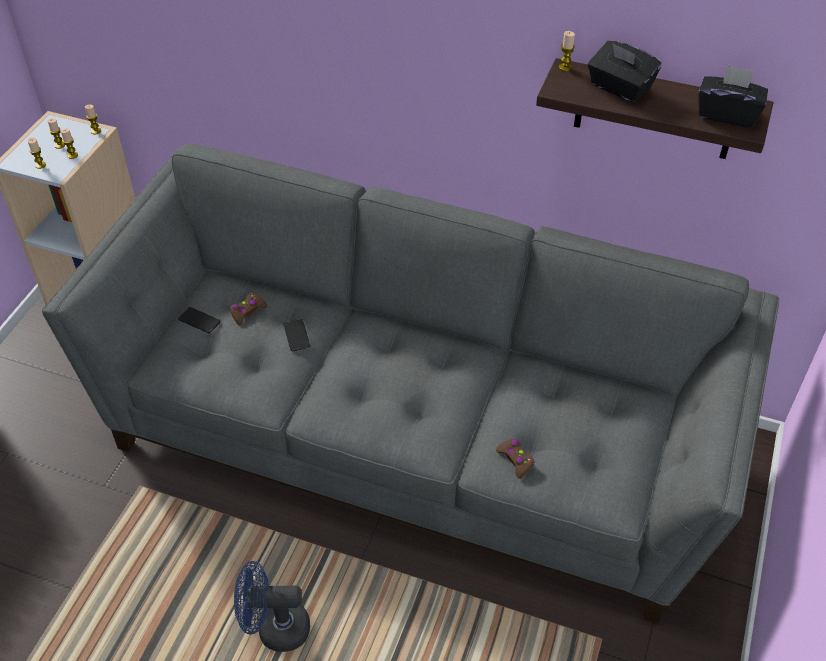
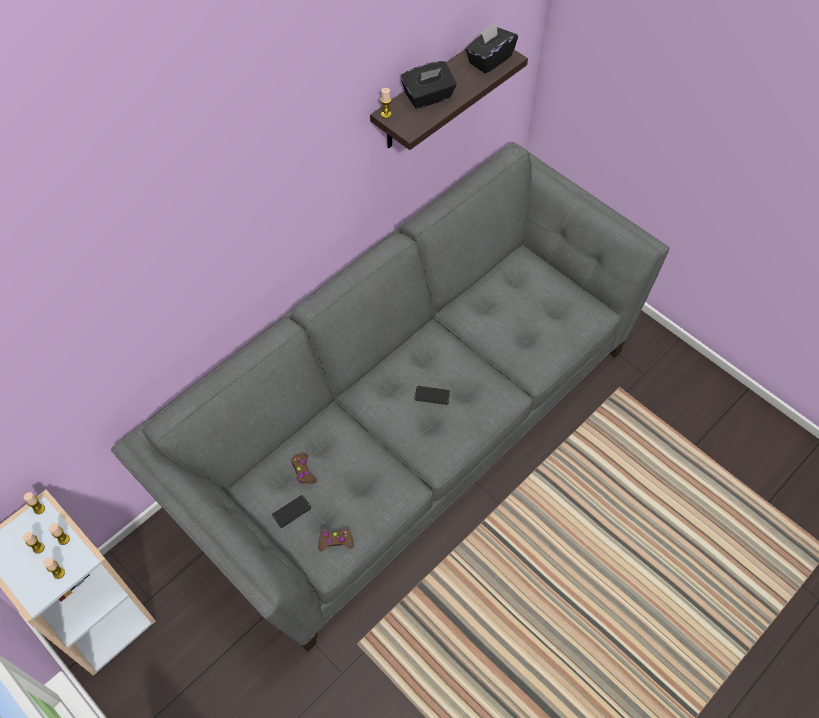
camera: 65 degrees left, 10 degrees up
blue fan [234,561,310,652] -> none
phone [283,319,310,351] -> phone moved to [415,386,450,405]
brown game controller [496,438,535,479] -> brown game controller moved to [318,528,354,552]

